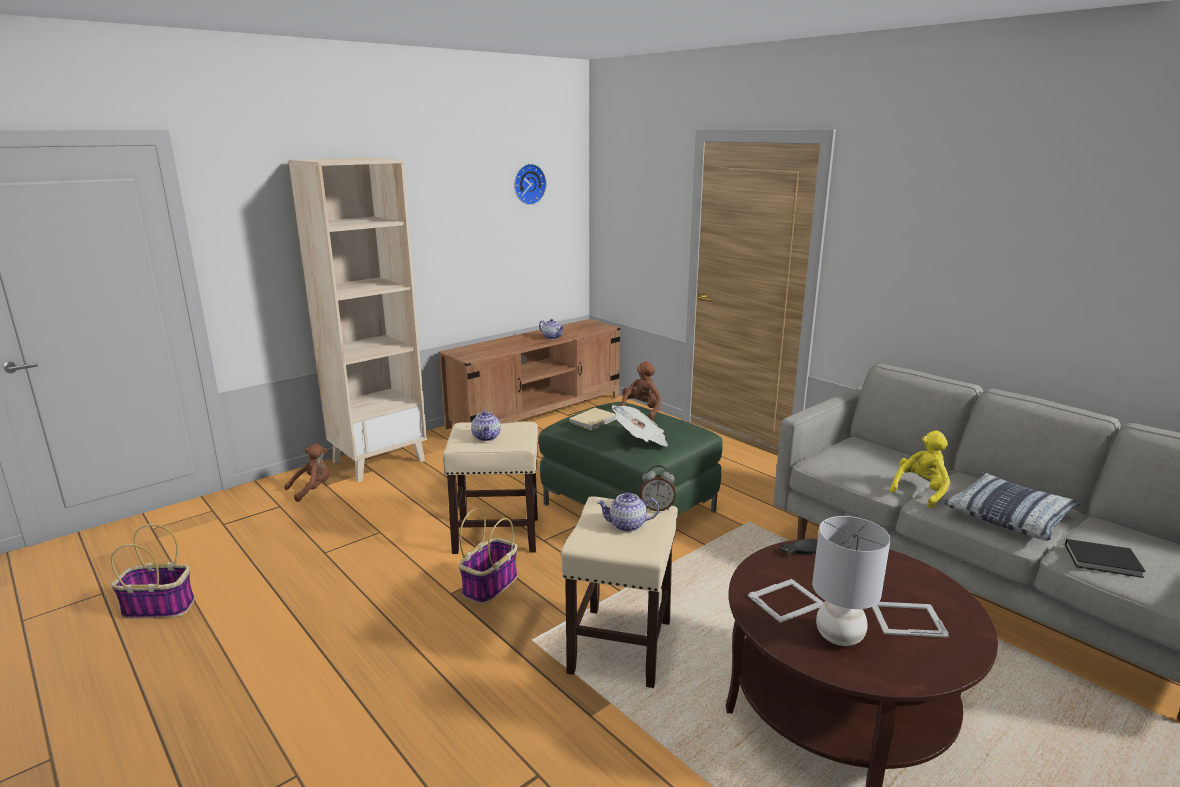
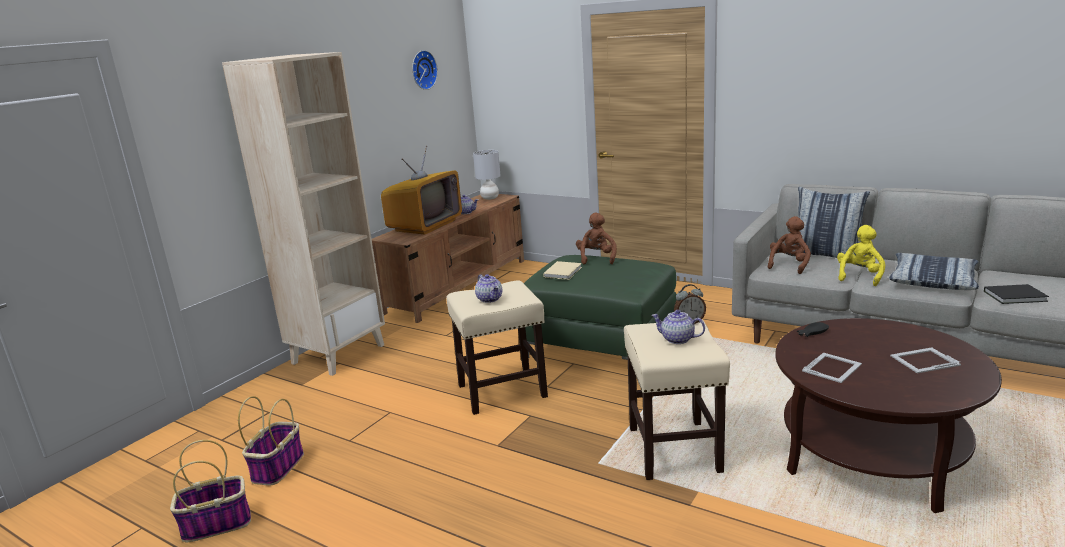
camera: 15 degrees left, 0 degrees up
brown plush toy [284,444,330,502] -> brown plush toy moved to [768,216,811,274]
basket [459,508,518,604] -> basket moved to [238,396,304,486]
teapot [597,492,659,532] -> teapot turned 45 degrees clockwise [651,310,705,344]
newspaper [612,405,668,447] -> none
grey table lamp [812,516,891,646] -> grey table lamp moved to [473,150,501,200]
none -> television [381,145,462,234]
none -> pillow [798,187,870,258]

